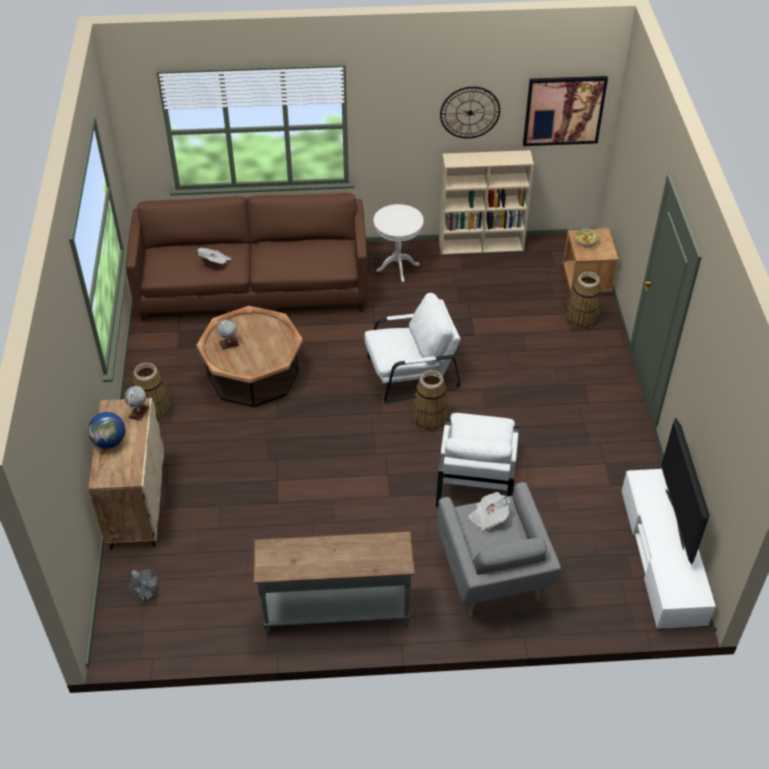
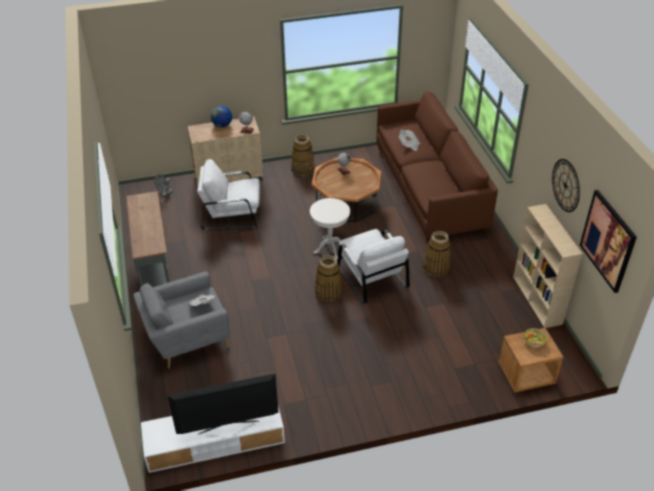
camera: 80 degrees right, 5 degrees down
white side table [374,204,424,282] -> white side table moved to [310,198,350,260]
white armchair [436,413,519,507] -> white armchair moved to [197,159,260,230]
basket [566,272,602,330] -> basket moved to [423,231,451,277]

